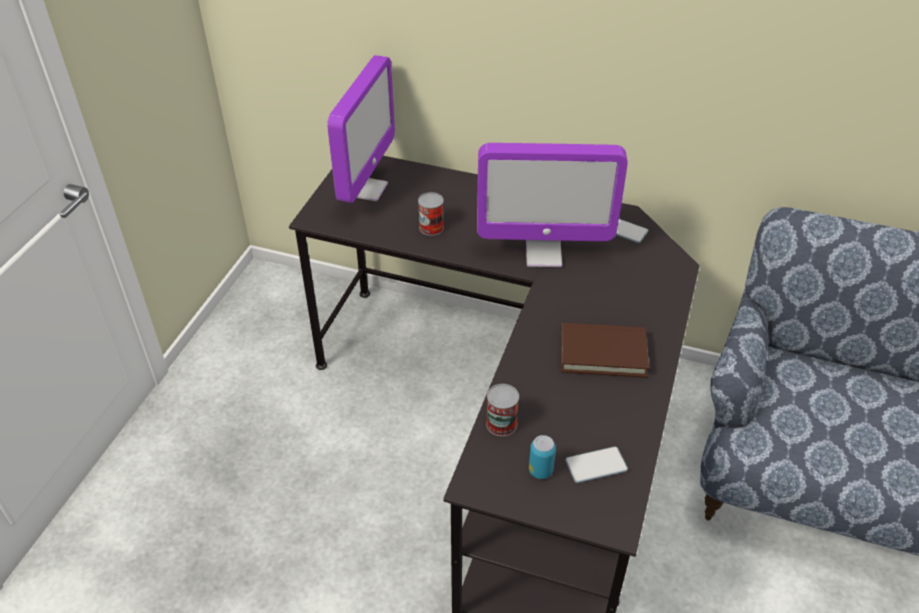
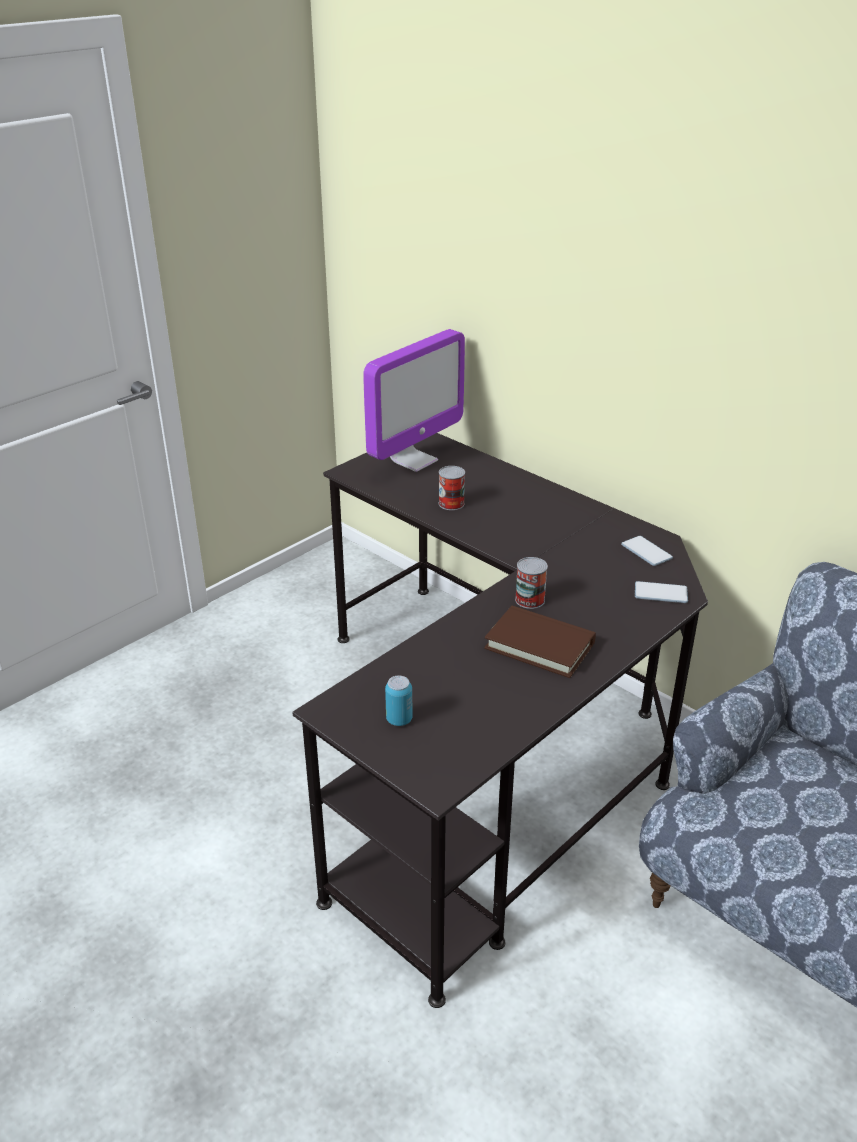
camera: 25 degrees right, 10 degrees down
monitor [477,143,628,267] -> none
can [486,384,519,436] -> can moved to [515,557,548,609]
phone [565,446,628,483] -> phone moved to [635,581,688,603]

